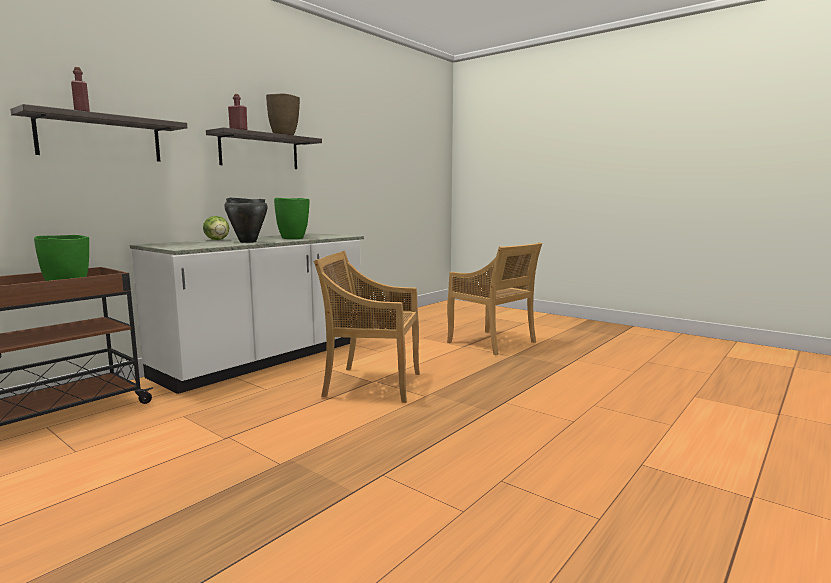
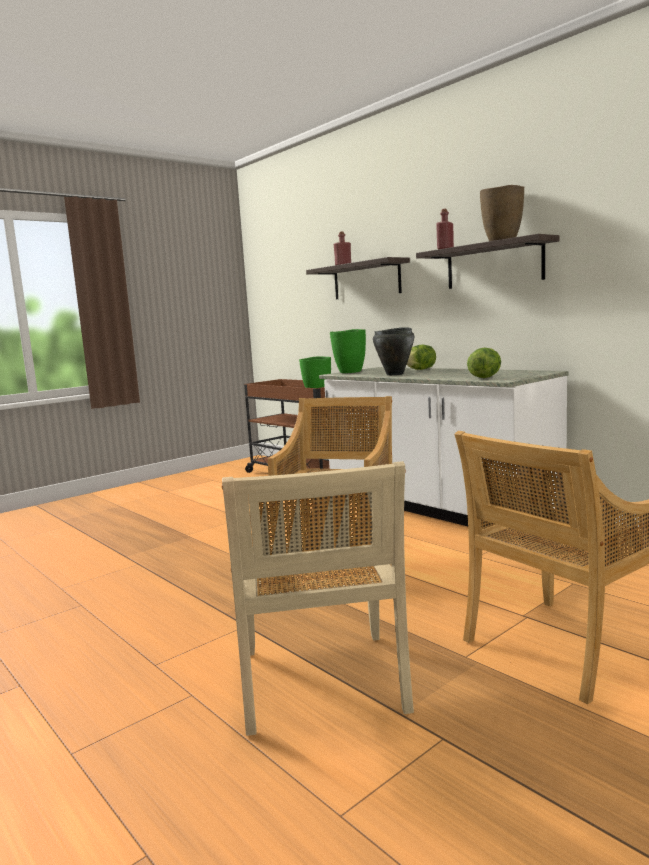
camera: 100 degrees right, 0 degrees up
green vase [274,198,310,239] -> green vase moved to [330,329,366,373]
none -> beige chair [222,461,414,736]
none -> lettuce [467,348,501,378]

